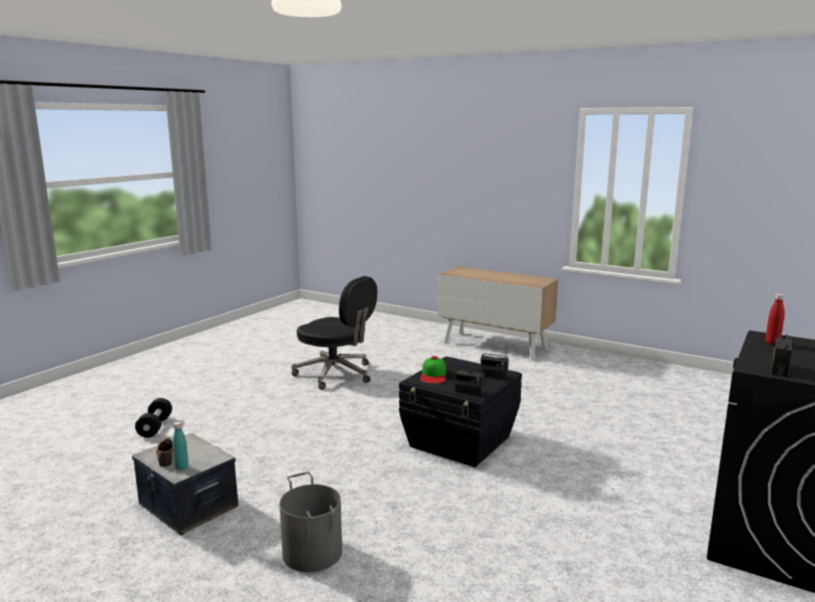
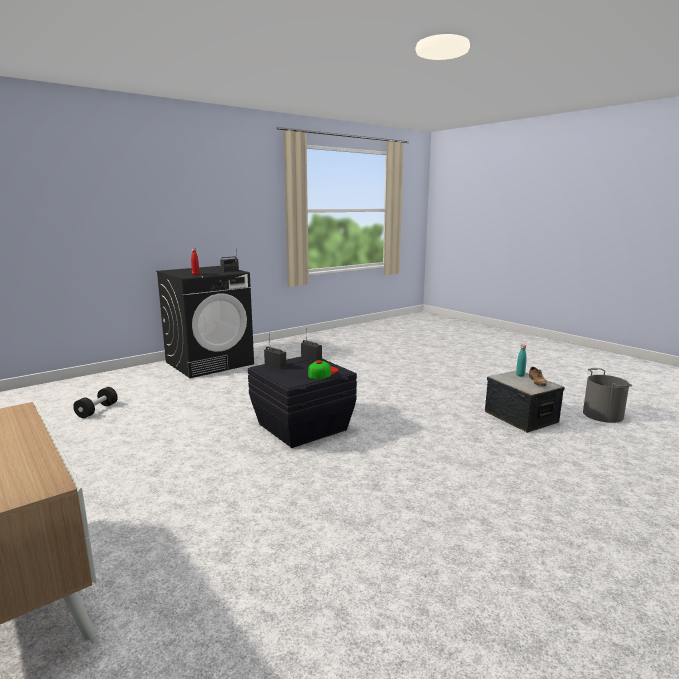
camera: 160 degrees left, 0 degrees up
black dumbbell [135,398,172,438] -> black dumbbell moved to [73,387,118,418]
grey bucket [279,472,342,572] -> grey bucket moved to [583,368,632,423]
black office chair [291,276,377,390] -> none

